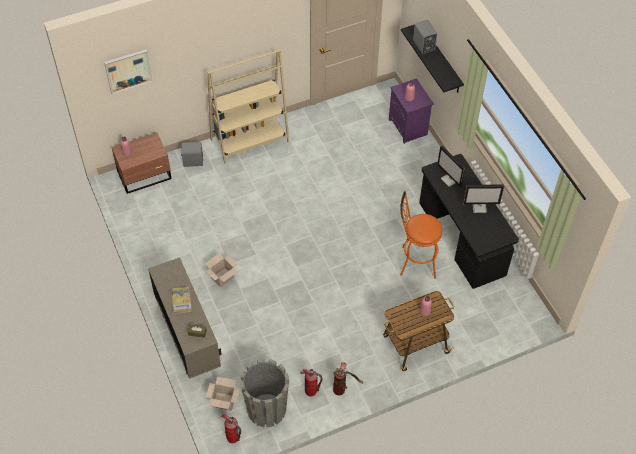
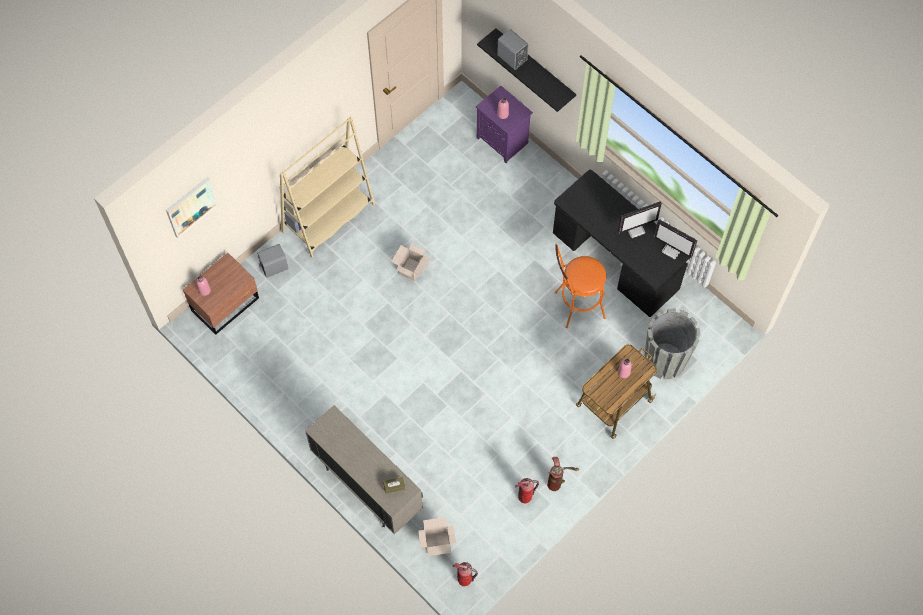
camera: 20 degrees left, 10 degrees up
book [171,287,192,314] -> none
cardboard box [205,253,238,287] -> cardboard box moved to [391,244,431,281]
grey planter [240,359,289,427] -> grey planter moved to [644,309,700,379]
monitor [437,145,466,187] -> monitor moved to [654,219,697,259]

